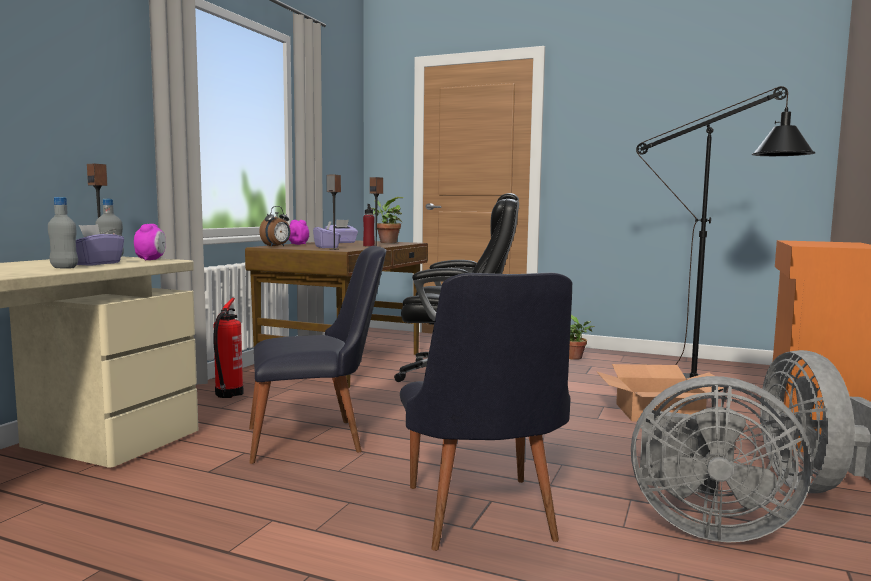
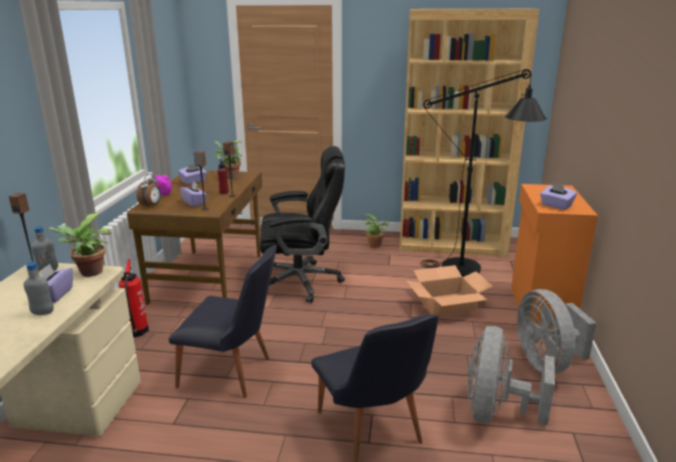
camera: 15 degrees left, 15 degrees up
alarm clock [134,224,166,260] -> potted plant [47,213,112,277]
black chair [249,246,387,464] -> black chair turned 45 degrees clockwise [169,245,277,398]
grey fan [631,376,813,543] -> grey fan turned 105 degrees clockwise [467,326,555,426]
none -> brown bookcase [399,9,539,257]
none -> purple tissue box [540,183,577,210]

